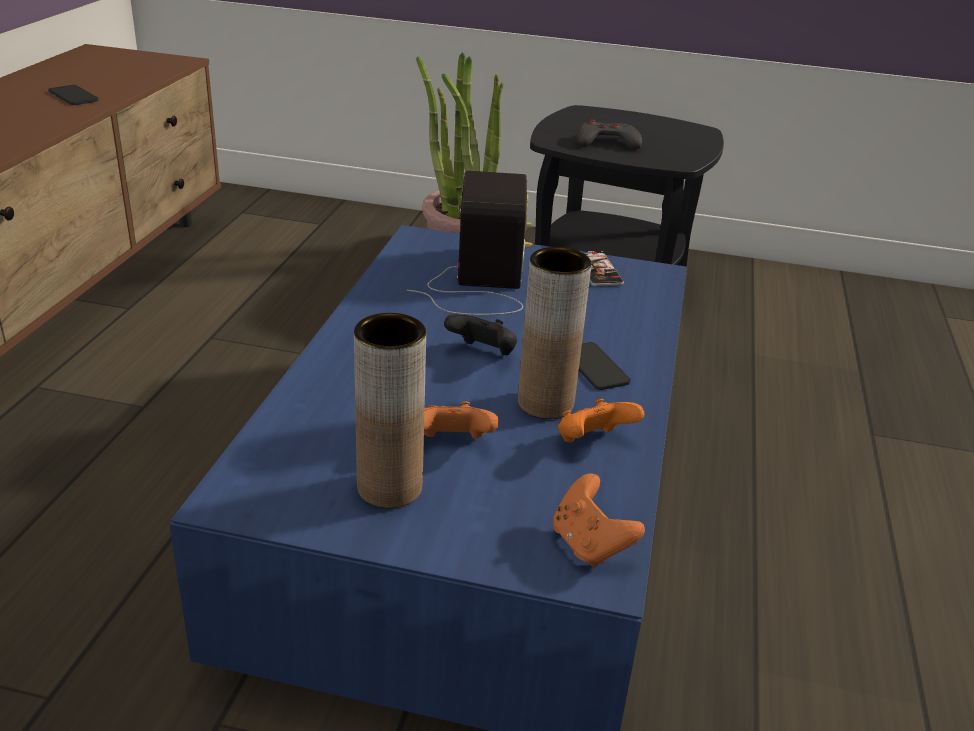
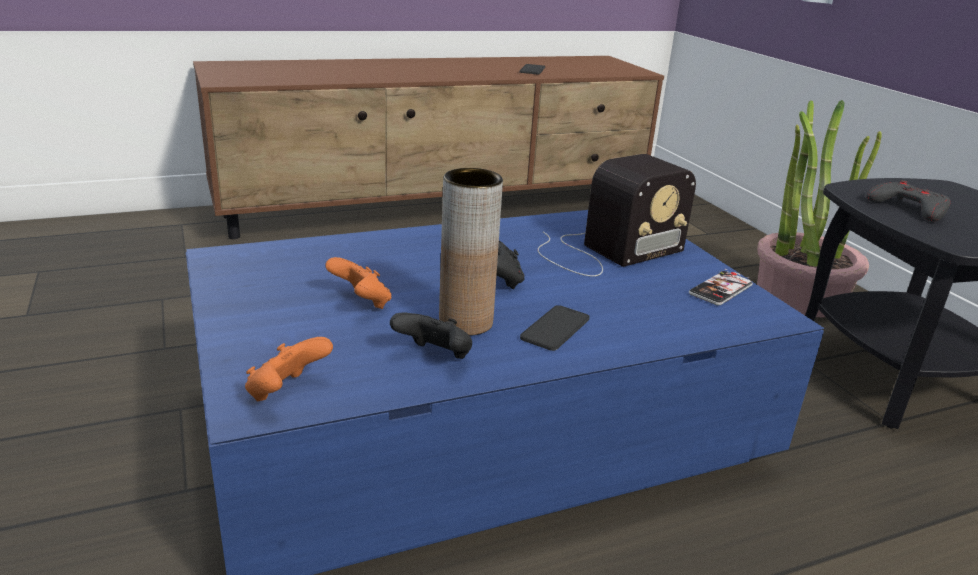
camera: 55 degrees right, 5 degrees down
brown vase [354,313,426,508] -> none
orange game controller [558,399,644,442] -> black game controller [390,312,472,359]

